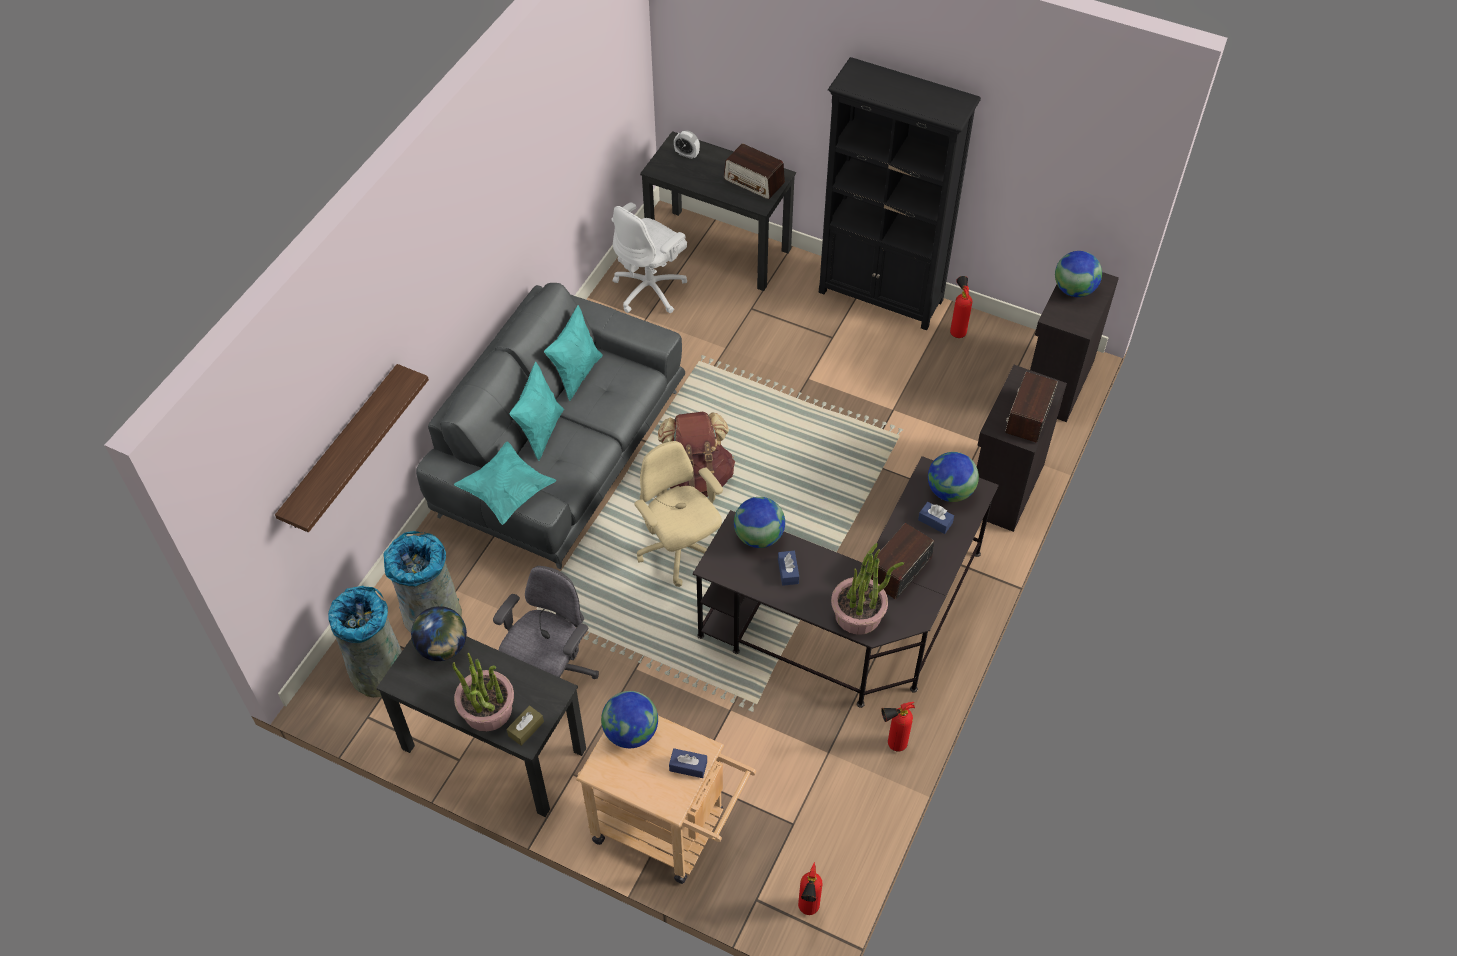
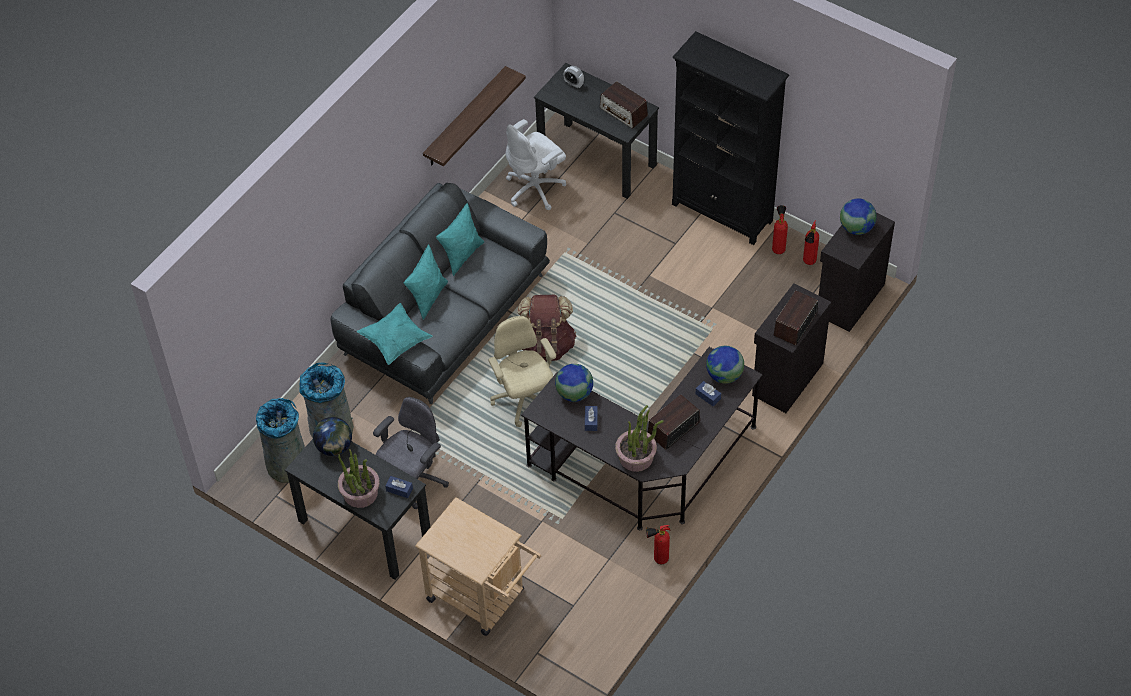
camera: 10 degrees right, 0 degrees up
shelf [275,364,429,533] -> shelf moved to [423,66,526,166]
brown tissue box [507,706,544,746] -> none
globe [601,691,658,748] -> none
blue tissue box [669,748,707,778] -> blue tissue box moved to [385,476,413,498]
fire extinguisher [798,862,822,915] -> fire extinguisher moved to [803,220,819,265]

